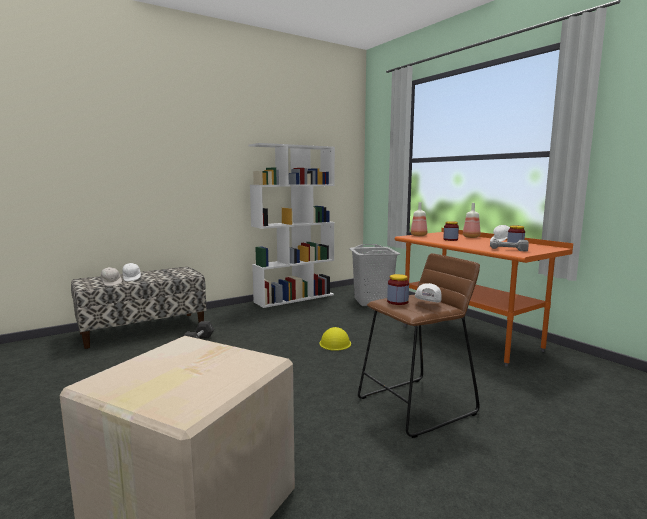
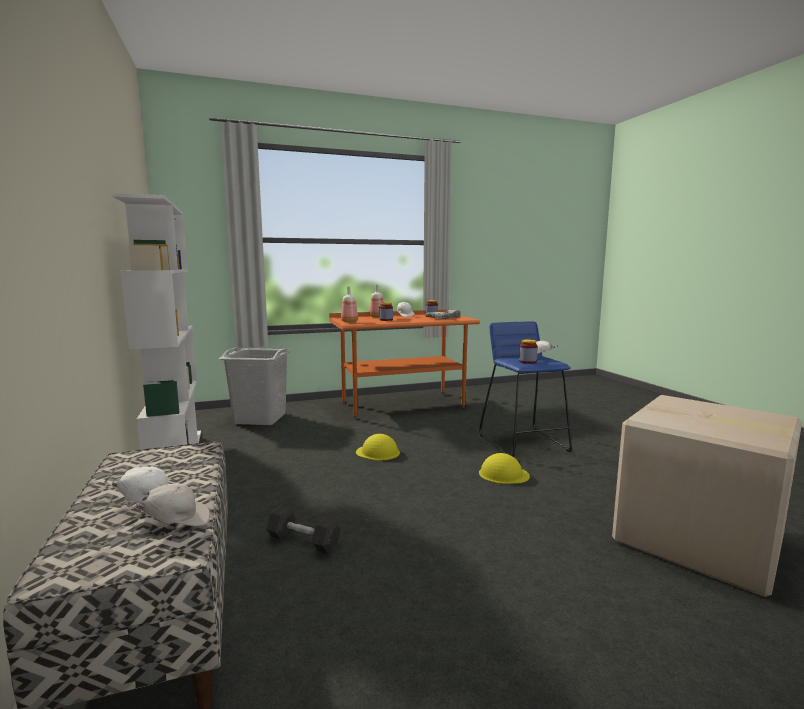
camera: 75 degrees left, 0 degrees up
brown stool [358,253,480,438] -> blue stool [479,322,572,457]
none -> yellow hard hat [479,453,530,484]

